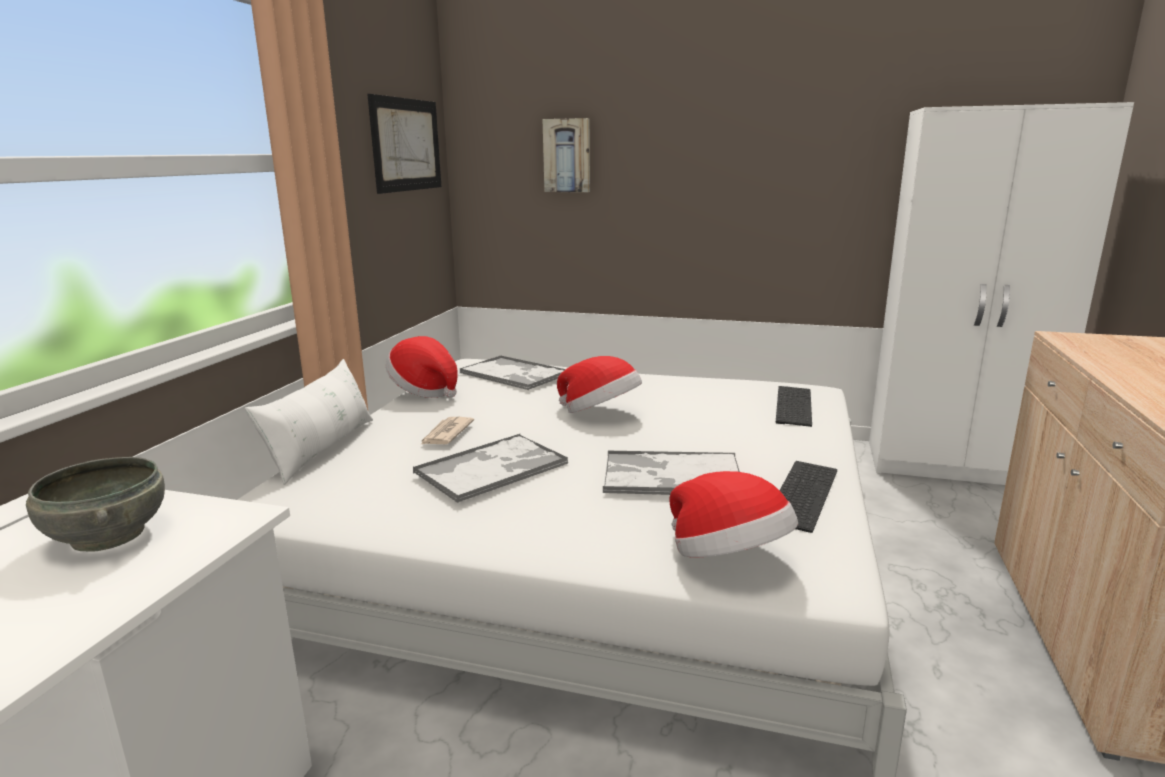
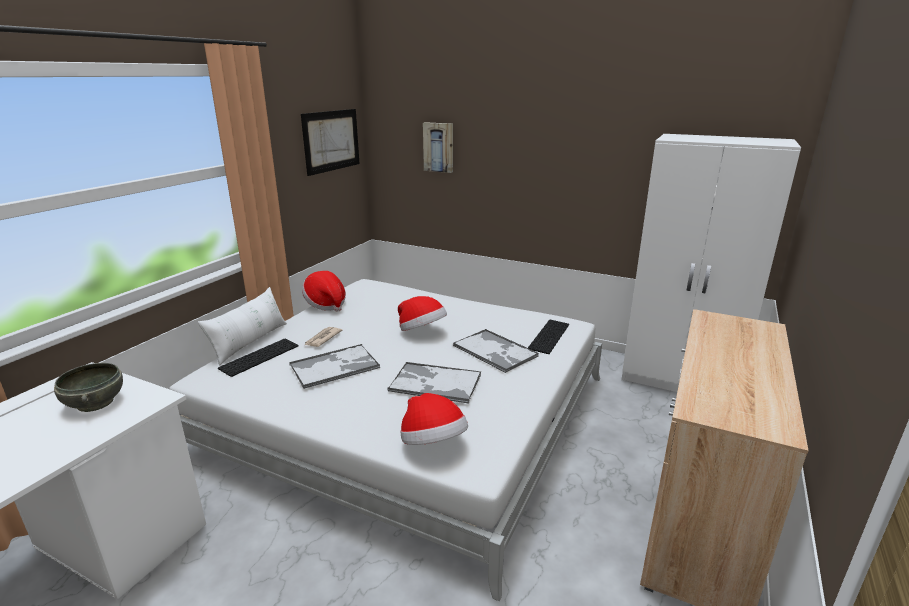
camera: 10 degrees right, 5 degrees up
tray [460,355,565,390] -> tray moved to [453,329,539,373]
keyboard [780,461,837,533] -> keyboard moved to [218,339,299,377]

